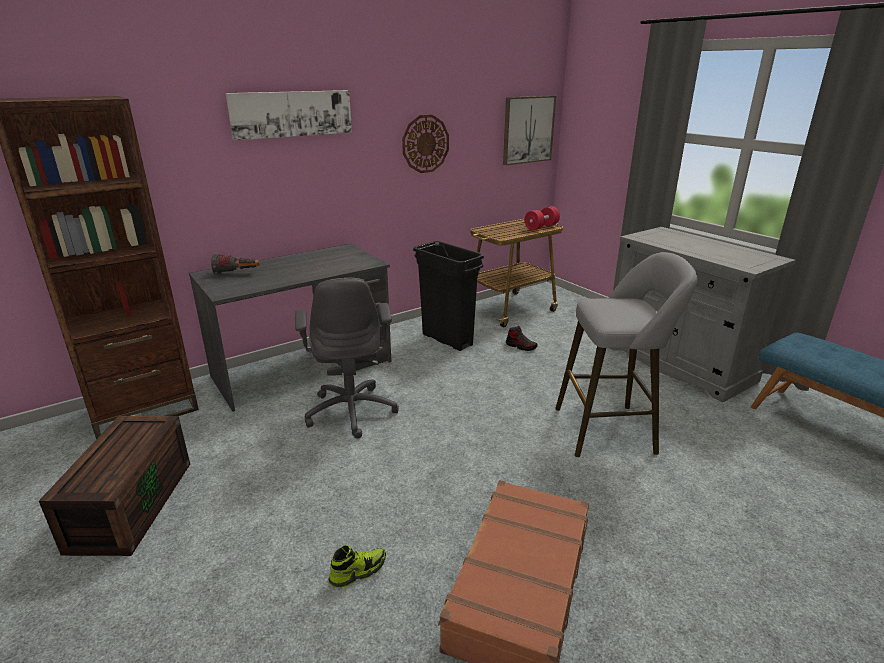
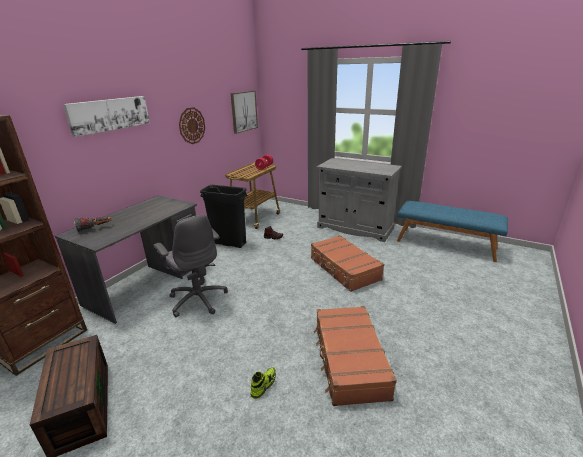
camera: 25 degrees left, 0 degrees up
grey stool [555,252,697,457] -> brown suitcase [311,235,384,292]

